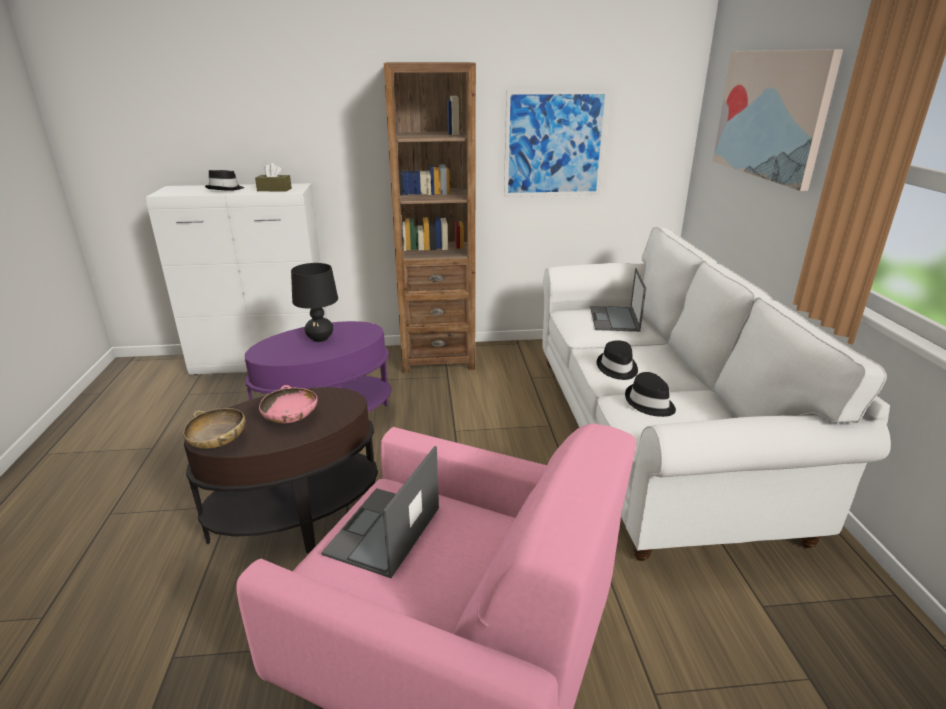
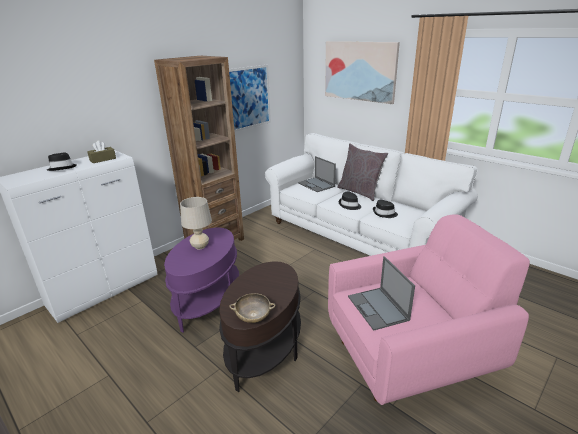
camera: 40 degrees left, 0 degrees up
pink bowl [259,385,318,424] -> none
black table lamp [291,263,338,342] -> beige table lamp [180,197,212,249]
none -> grey pillow [337,144,388,201]

